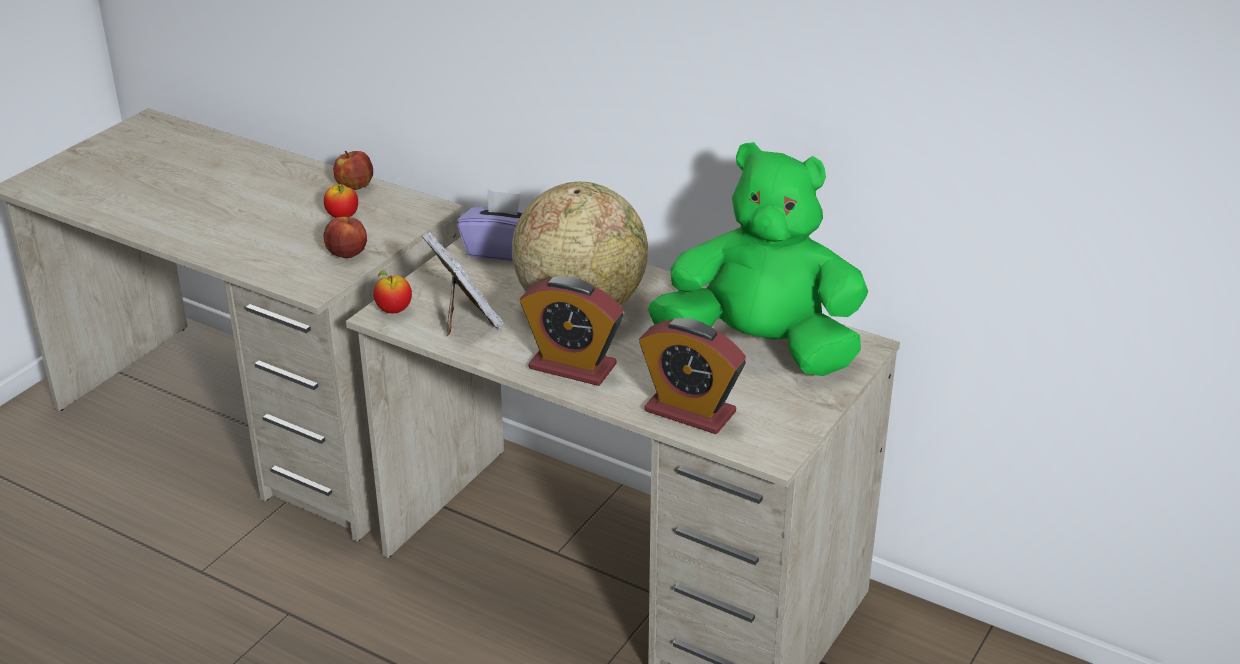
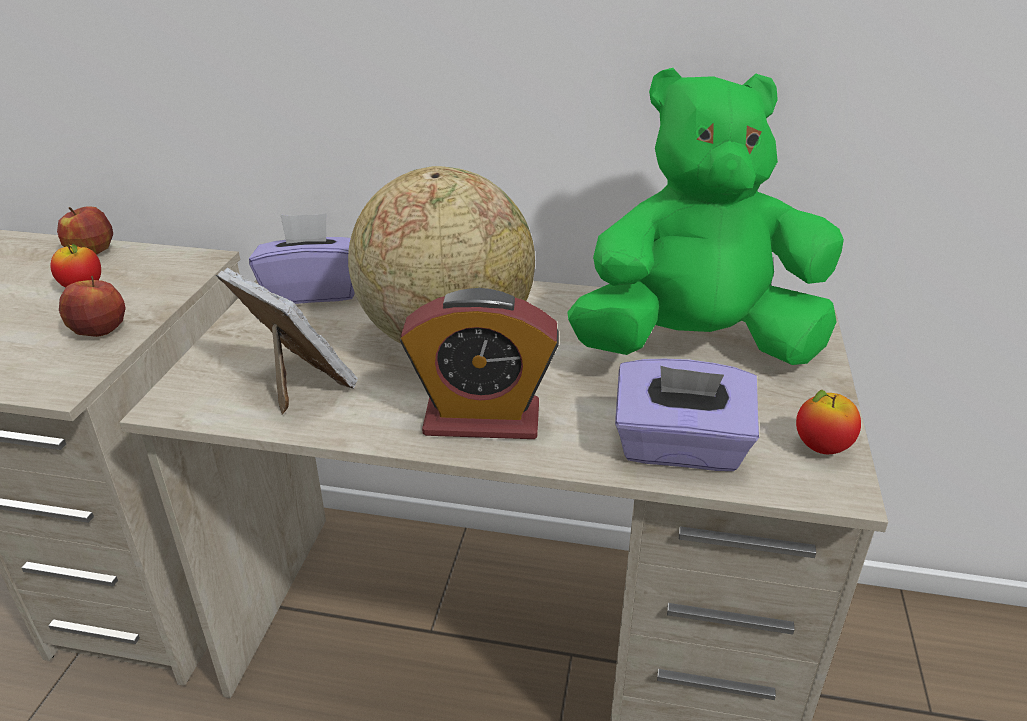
camera: 20 degrees left, 0 degrees up
apple [373,270,412,313] -> apple moved to [796,390,861,454]
alarm clock [639,318,746,434] -> purple tissue box [615,359,759,471]

